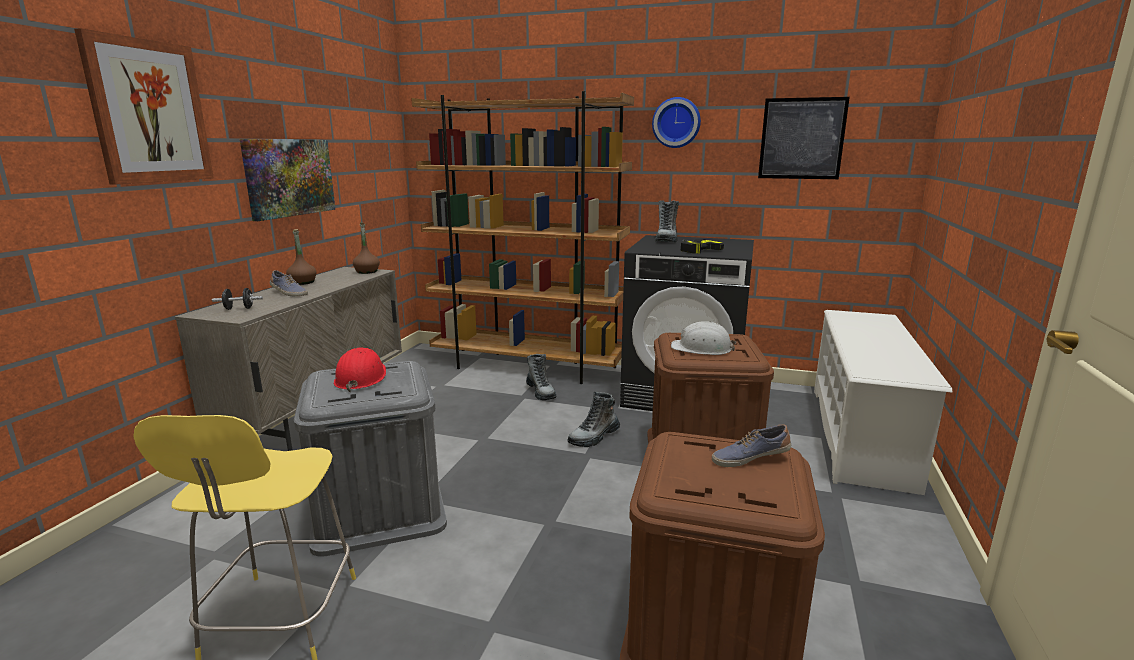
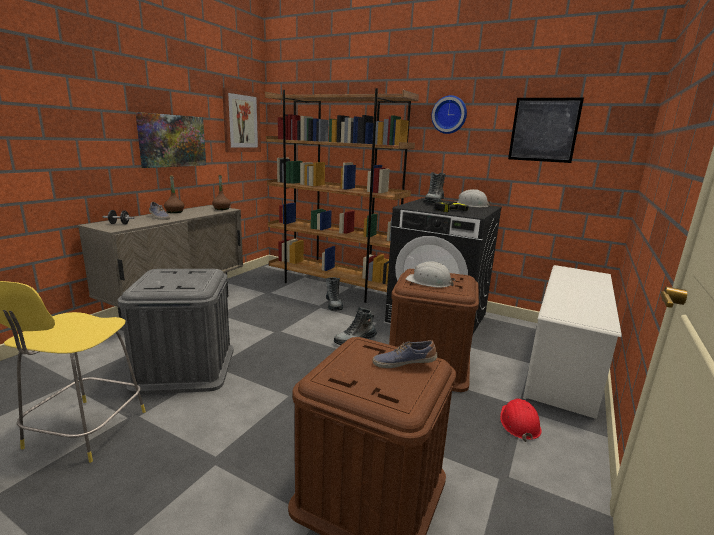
camera: 10 degrees right, 0 degrees up
picture [74,28,214,185] -> picture moved to [222,88,261,152]
red hard hat [334,347,386,392] -> red hard hat moved to [500,398,541,442]
none -> white hard hat [457,189,491,207]

